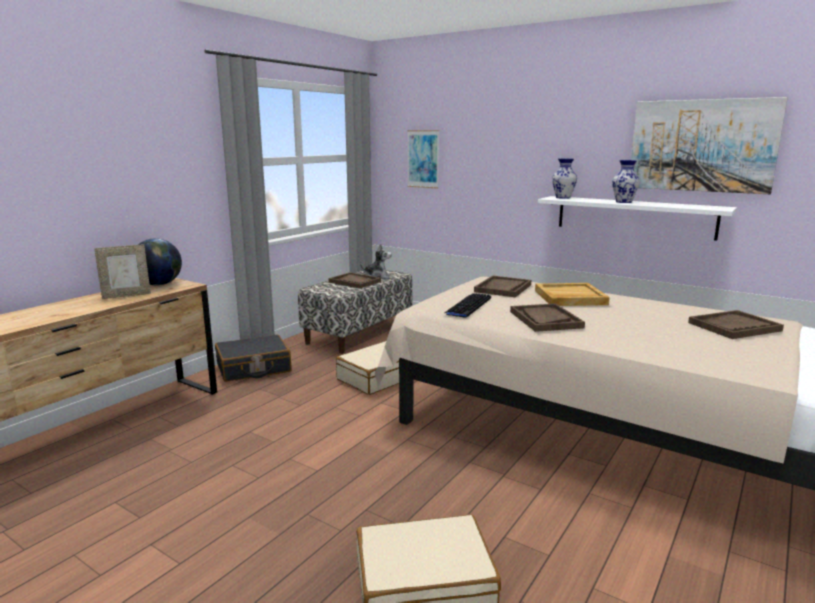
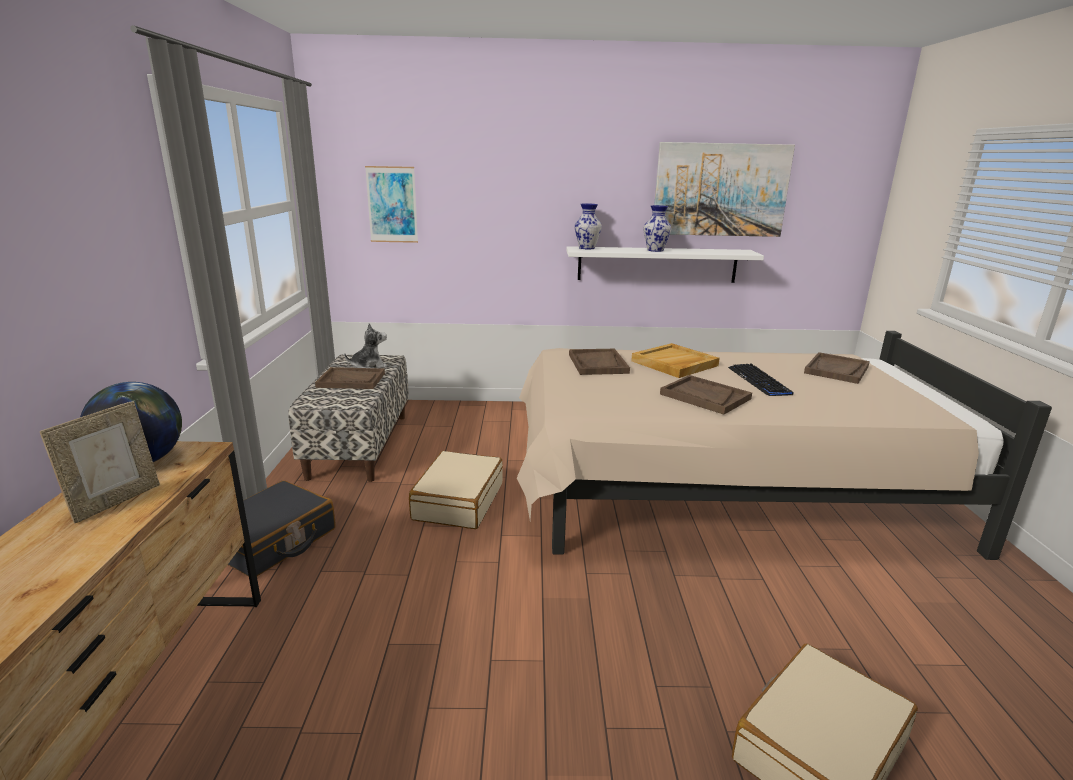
camera: 35 degrees left, 5 degrees up
keyboard [445,293,491,318] -> keyboard moved to [728,364,793,396]

